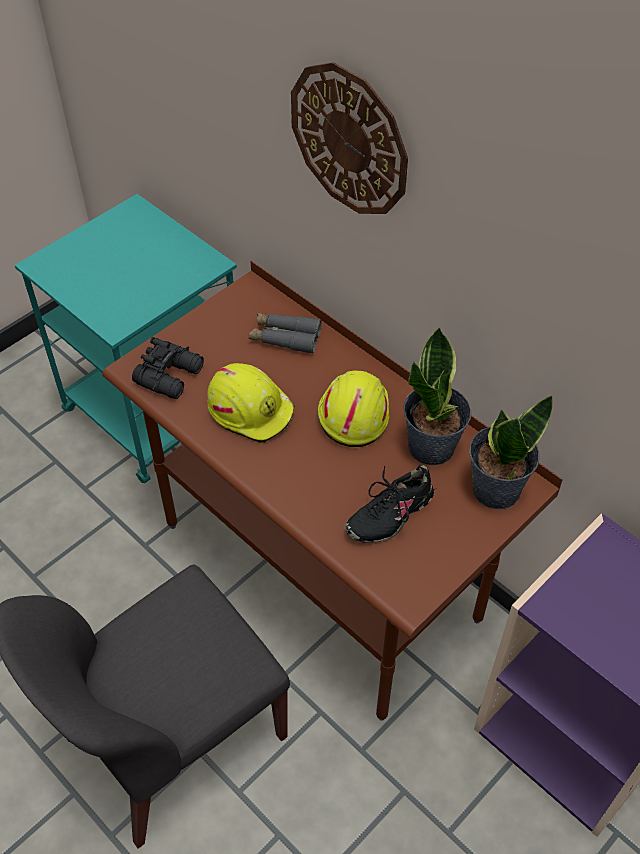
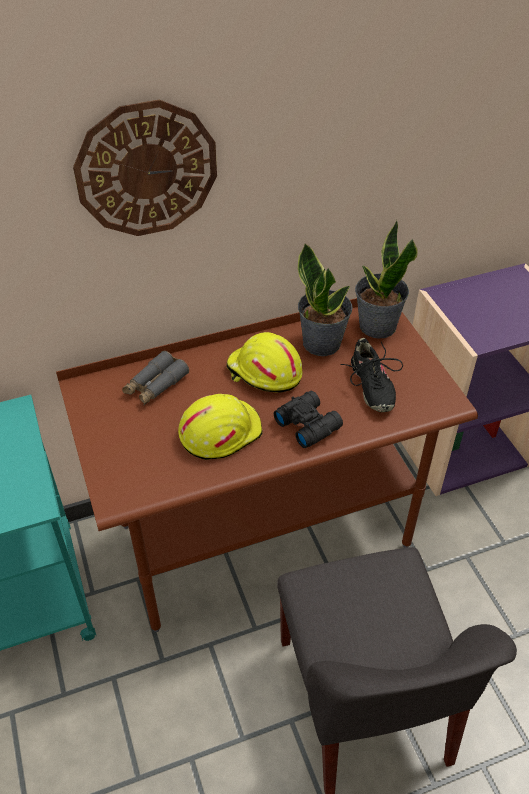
camera: 65 degrees left, 5 degrees down
black binoculars [132,337,204,399] -> black binoculars moved to [274,391,343,448]

